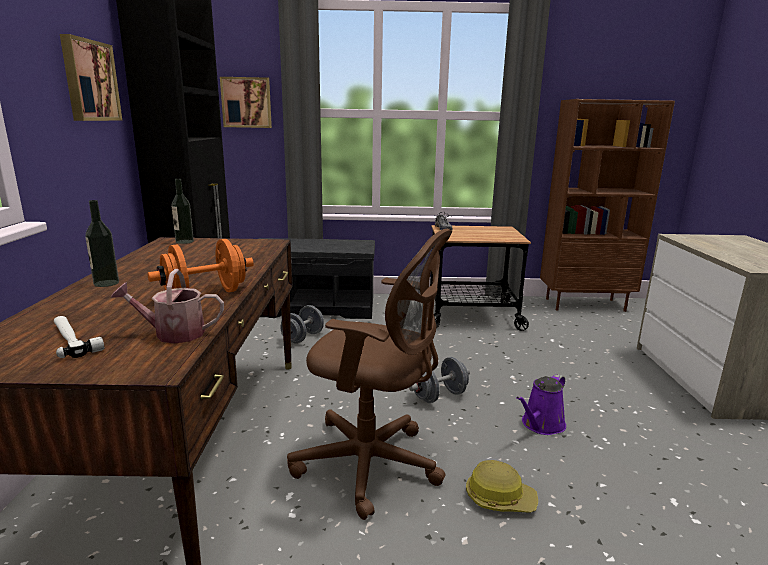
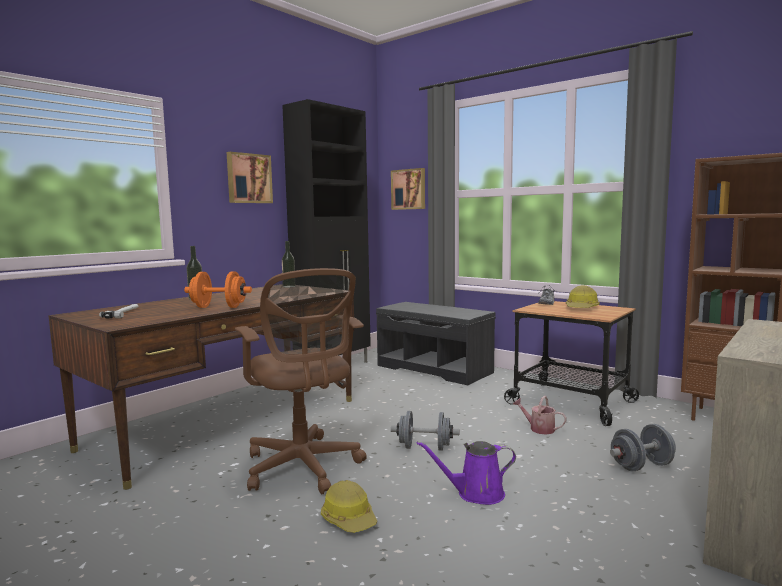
camera: 40 degrees right, 10 degrees down
watering can [110,269,224,344] -> watering can moved to [513,396,567,435]
grey dumbbell [280,305,324,343] -> grey dumbbell moved to [610,424,676,471]
none -> hard hat [566,285,600,308]

